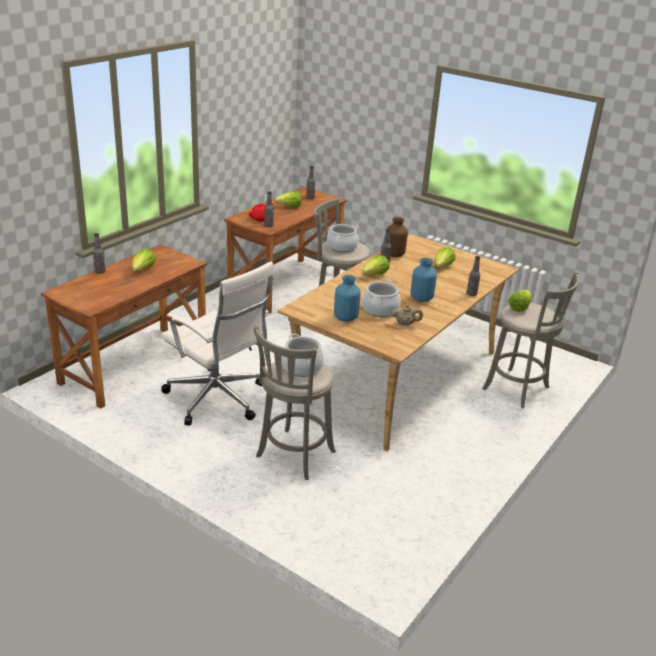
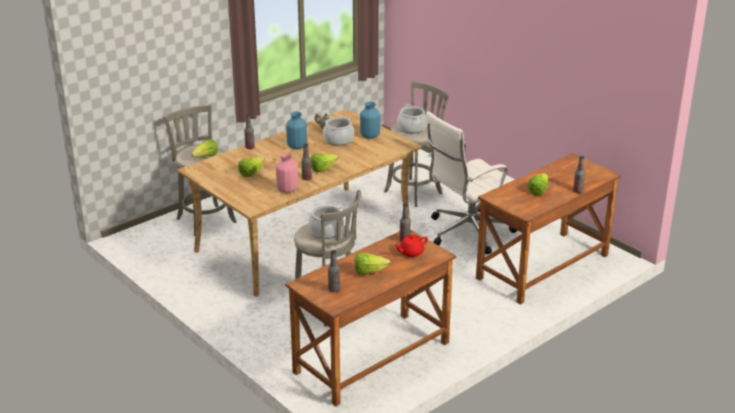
camera: 165 degrees left, 0 degrees up
white office chair [161,262,274,426] -> white office chair turned 90 degrees counterclockwise [425,111,517,254]
brown vase [387,217,408,257] -> pink vase [276,153,298,193]

